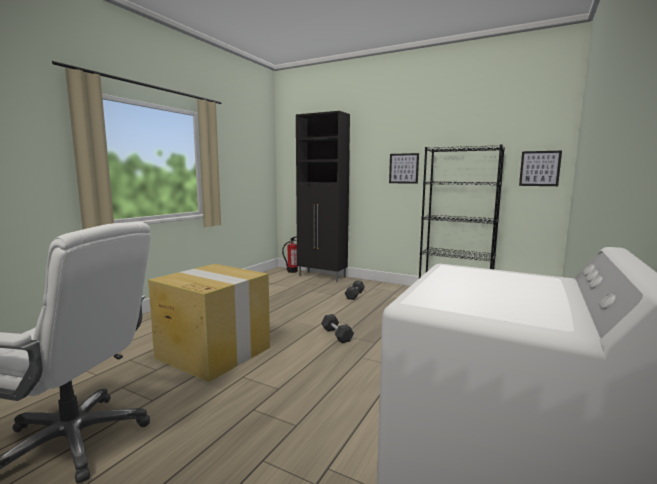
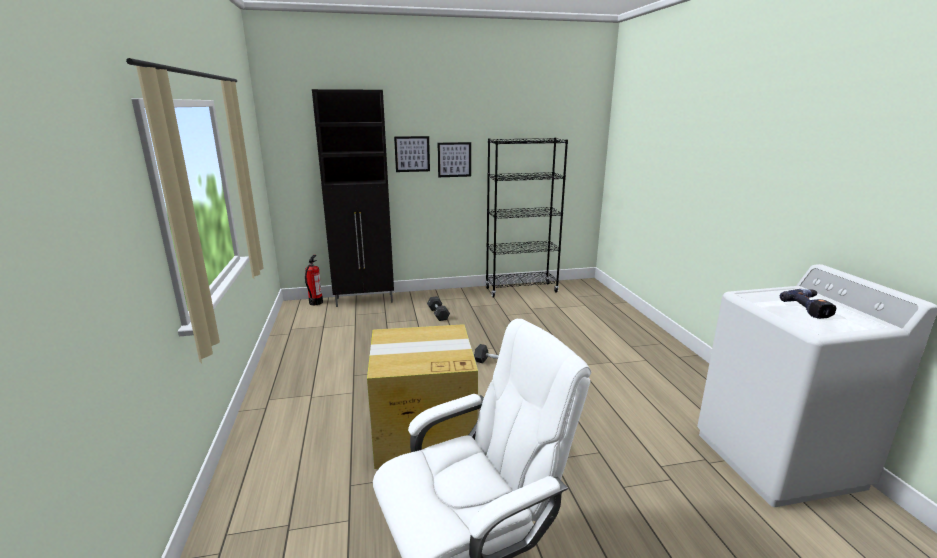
camera: 40 degrees left, 10 degrees up
picture [519,151,562,186] -> picture moved to [394,136,430,172]
none -> power drill [780,289,836,319]

